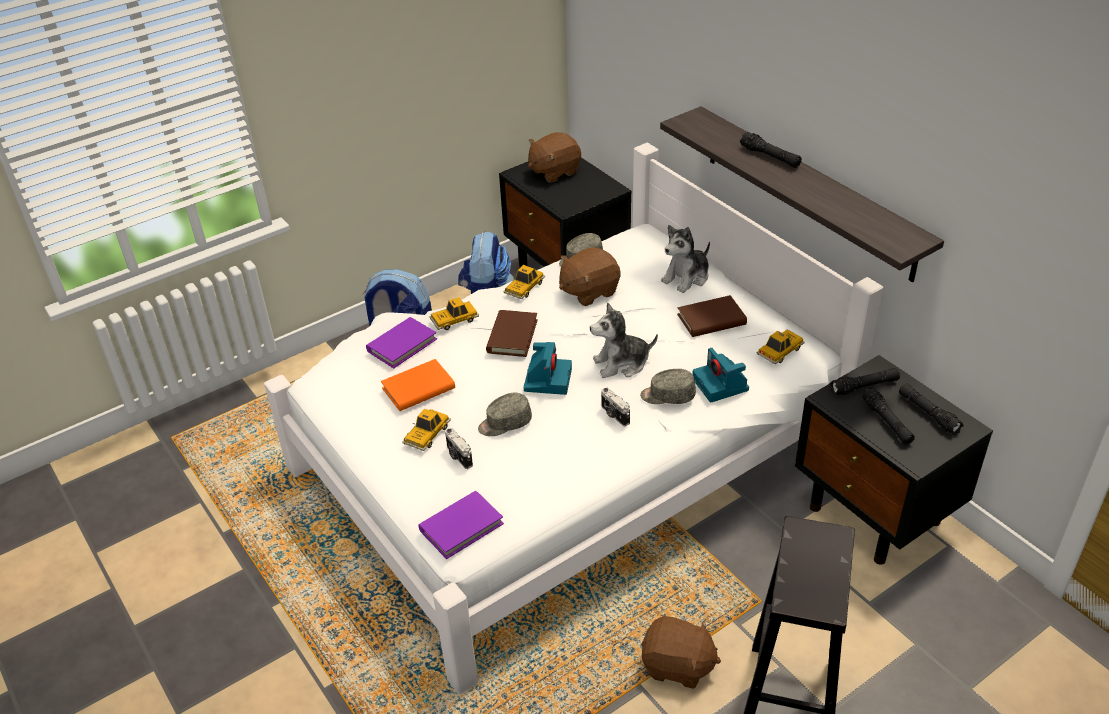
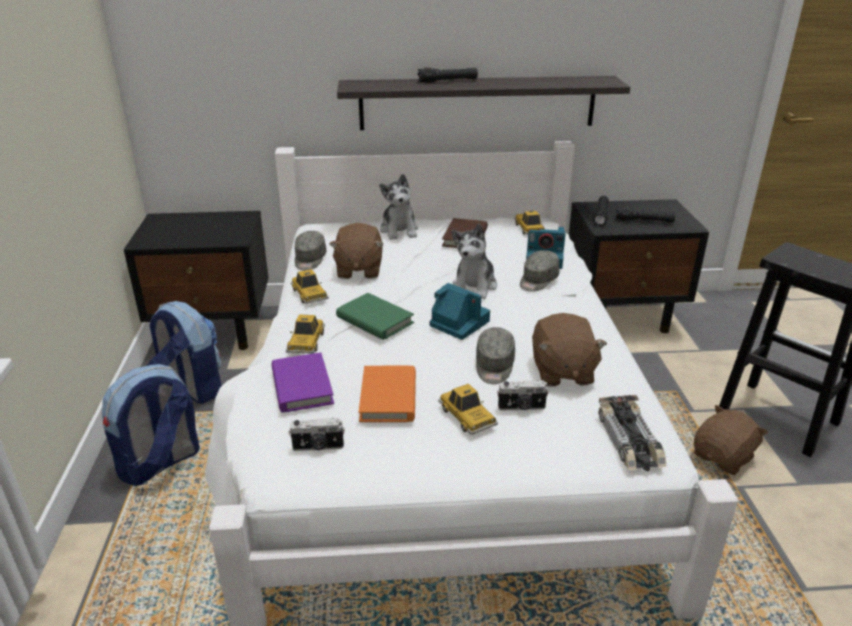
camera: 60 degrees left, 10 degrees down
purple book [418,491,504,559] -> toy car [598,395,667,472]
brown book [486,310,538,357] -> green book [336,293,414,340]
brown plush toy [528,132,581,183] -> brown plush toy moved to [532,313,607,387]
camera [601,388,630,426] -> camera moved to [289,418,345,451]
black flashlight [899,383,964,435] -> none

